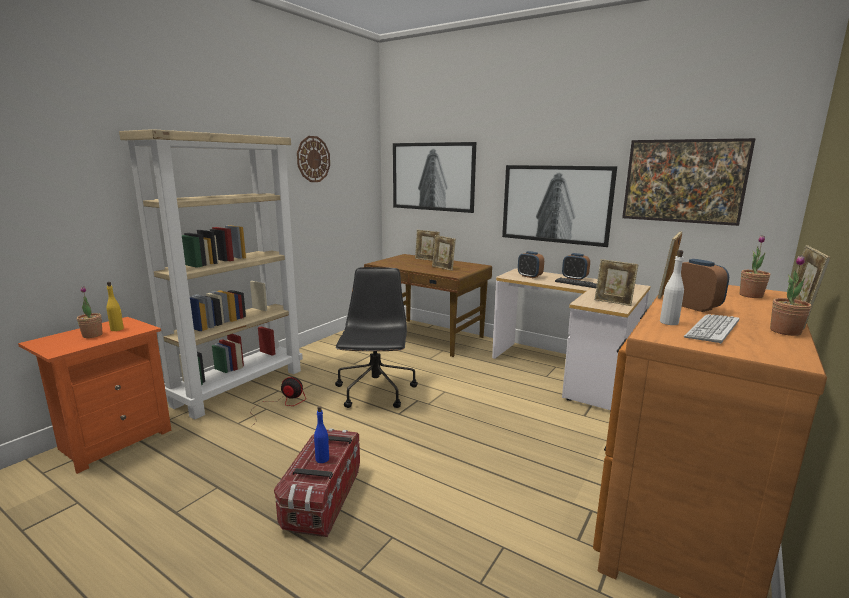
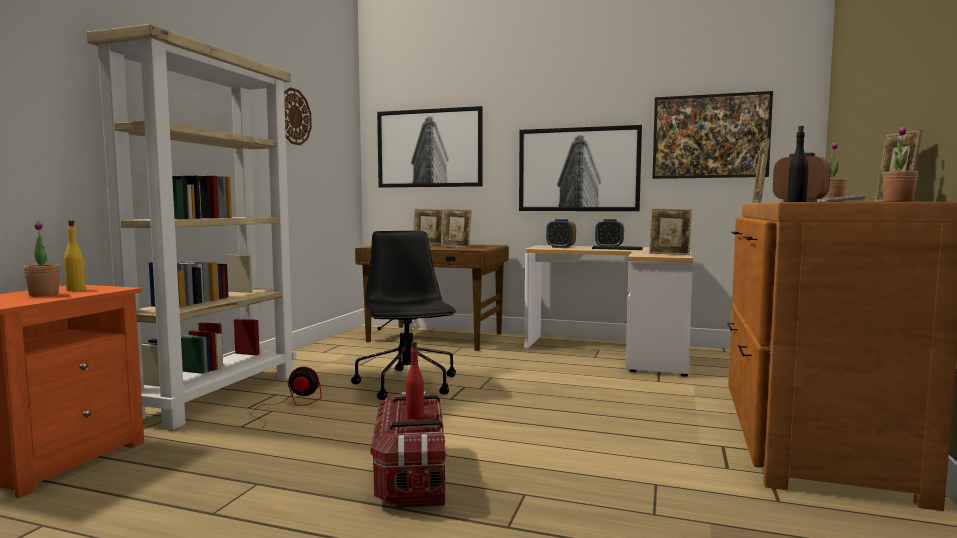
camera: 15 degrees left, 10 degrees down
blue bottle [314,406,329,463] -> red bottle [406,341,424,419]
white bottle [660,250,684,325] -> black bottle [787,126,809,202]

